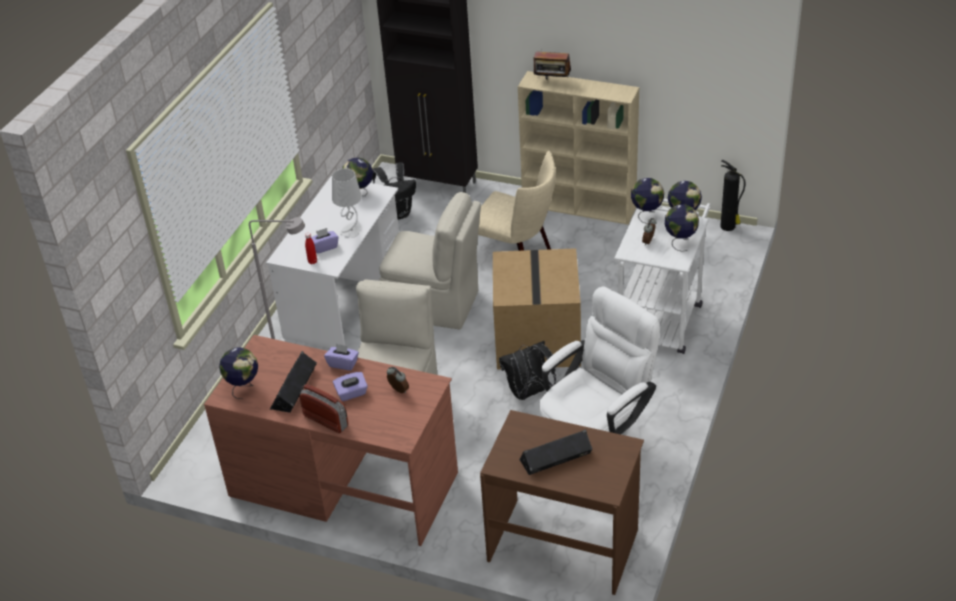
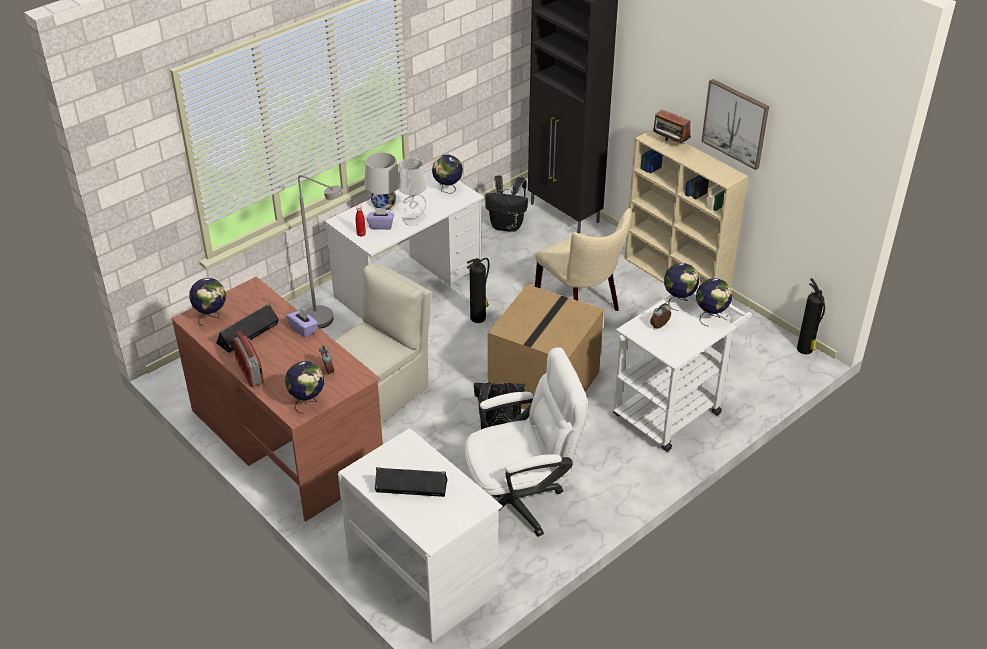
camera: 25 degrees right, 0 degrees up
purple tissue box [333,372,368,401] -> none
beige chair [379,192,481,329] -> fire extinguisher [467,258,489,323]
brown desk [480,410,644,595] -> white desk [338,428,502,643]
globe [665,204,699,252] -> globe moved to [285,361,324,414]
none -> white table lamp [364,152,399,210]
none -> picture [701,79,769,170]

